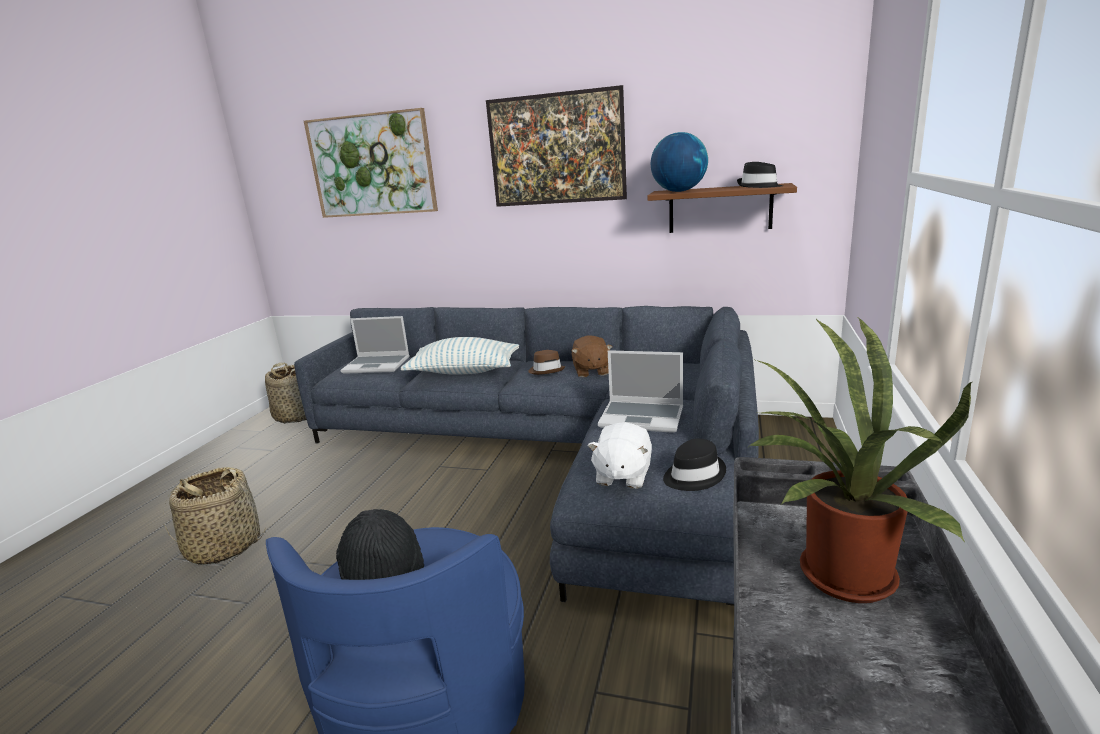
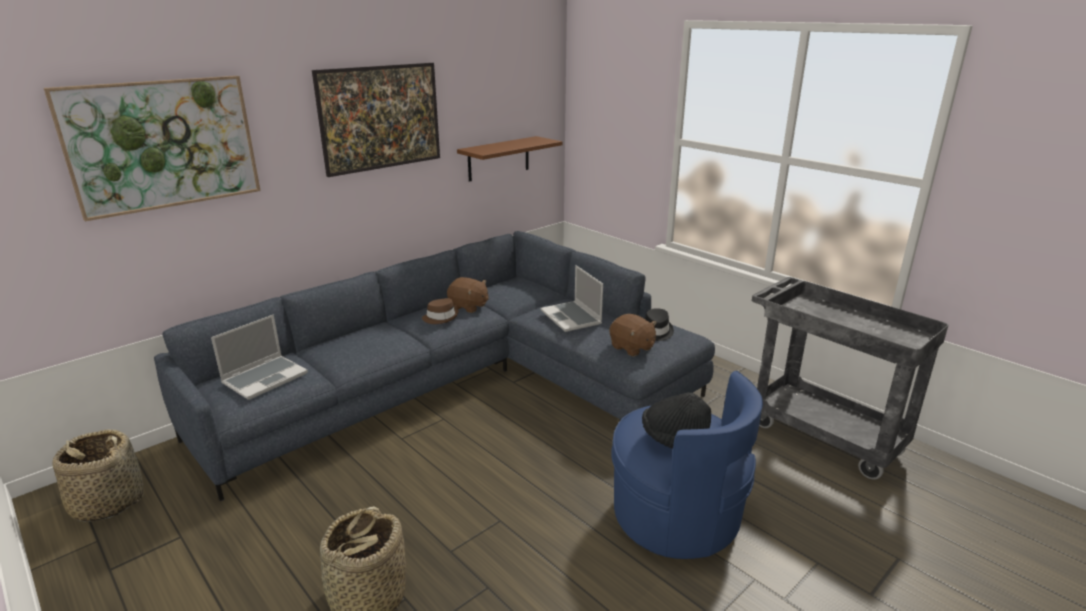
camera: 60 degrees left, 5 degrees up
pillow [401,337,519,375] -> none
white plush toy [587,422,652,489] -> brown plush toy [610,314,657,357]
laptop [598,350,683,433] -> laptop turned 105 degrees clockwise [541,265,603,332]
globe [651,132,708,192] -> none
black hat [737,162,783,188] -> none
potted plant [750,318,972,603] -> none

